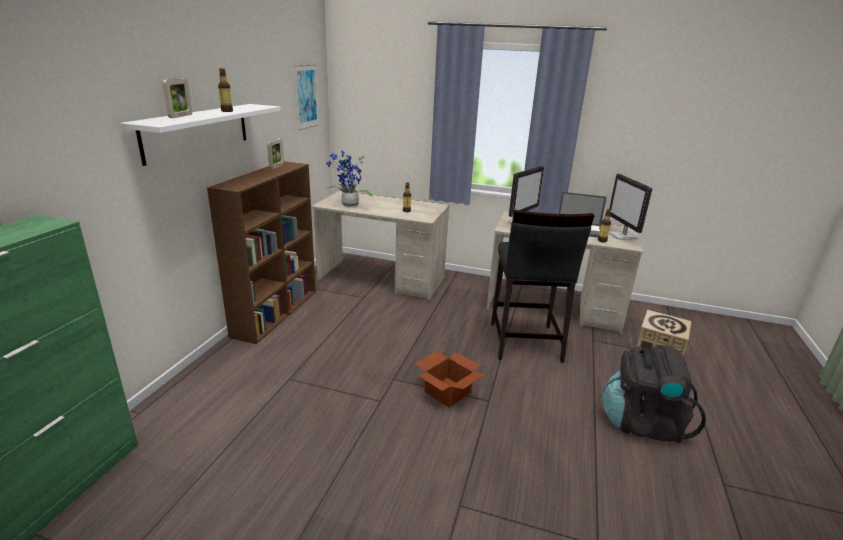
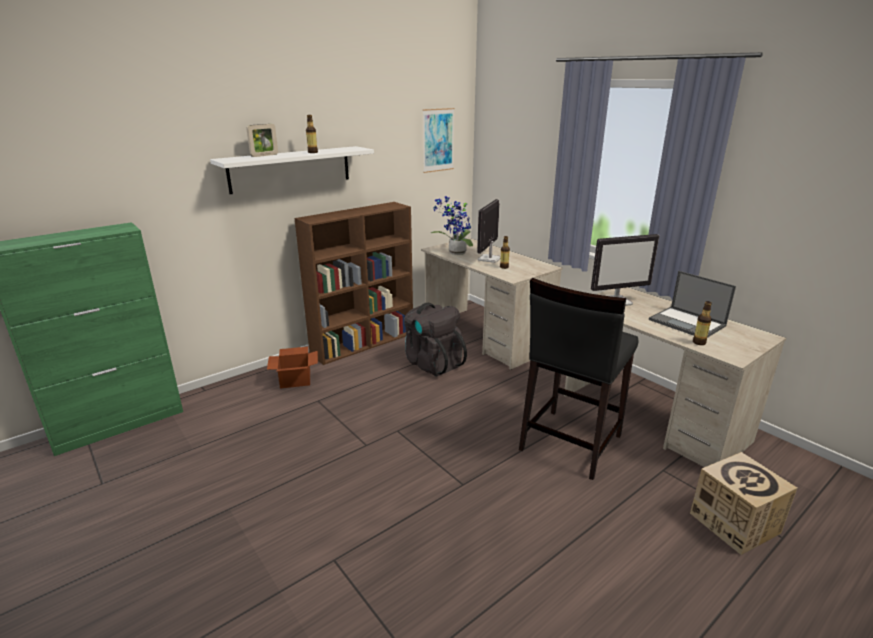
camera: 35 degrees right, 0 degrees up
picture frame [267,138,284,169] -> none
cardboard box [414,351,485,408] -> cardboard box moved to [267,347,318,389]
black backpack [602,345,706,443] -> black backpack moved to [404,303,467,376]
monitor [609,174,652,240] -> monitor moved to [477,199,501,263]

